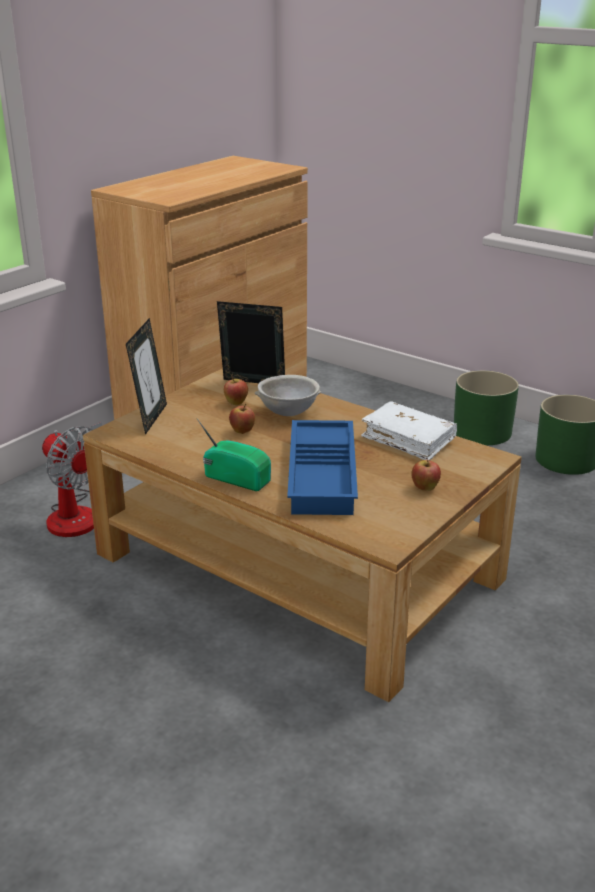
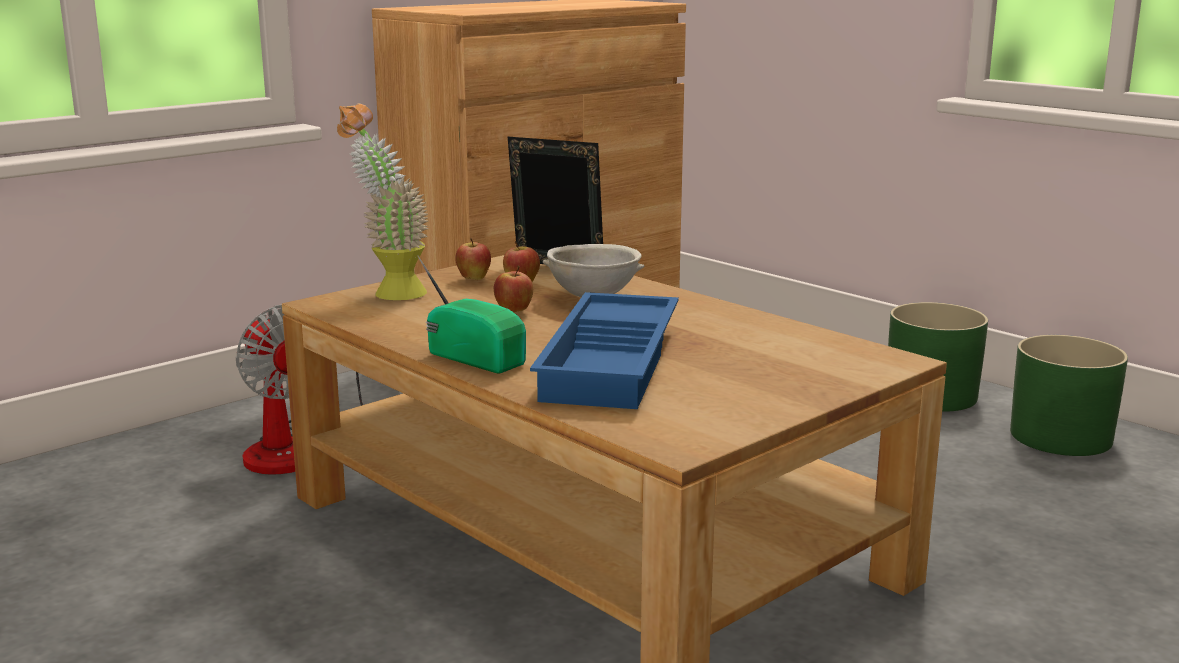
camera: 10 degrees right, 10 degrees down
picture frame [126,318,167,435] -> potted plant [337,103,429,300]
white book [361,401,457,460] -> none
apple [411,460,441,491] -> apple moved to [455,238,491,280]

